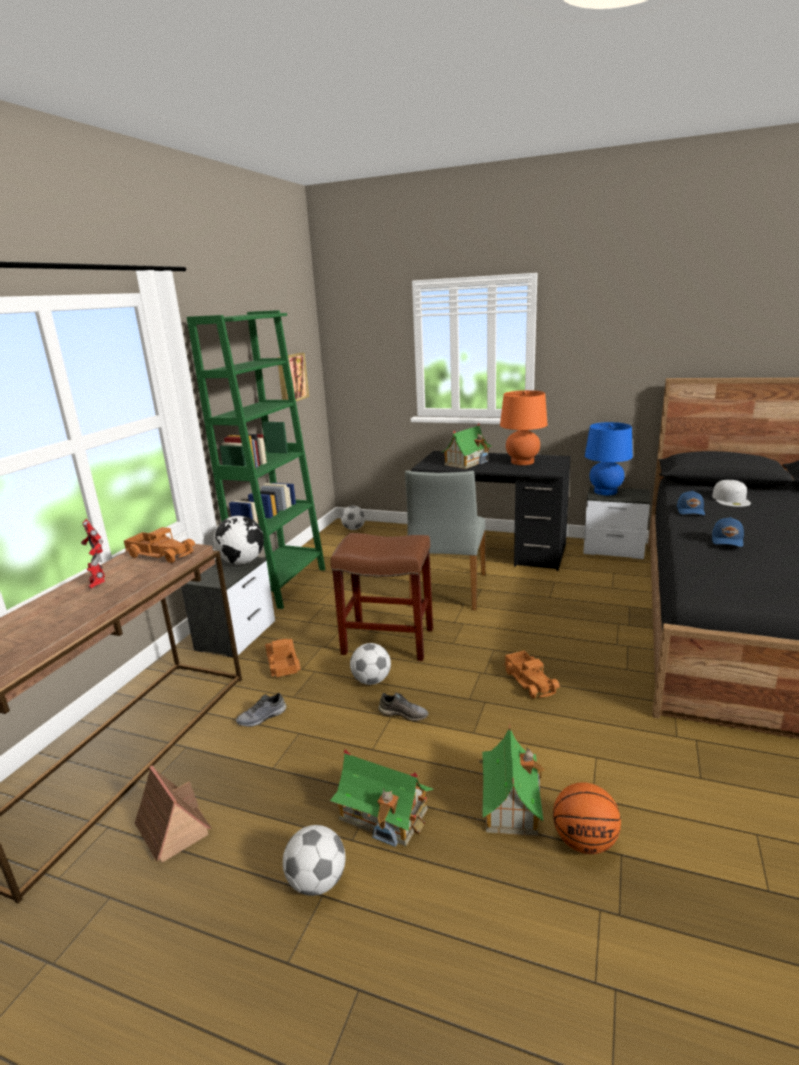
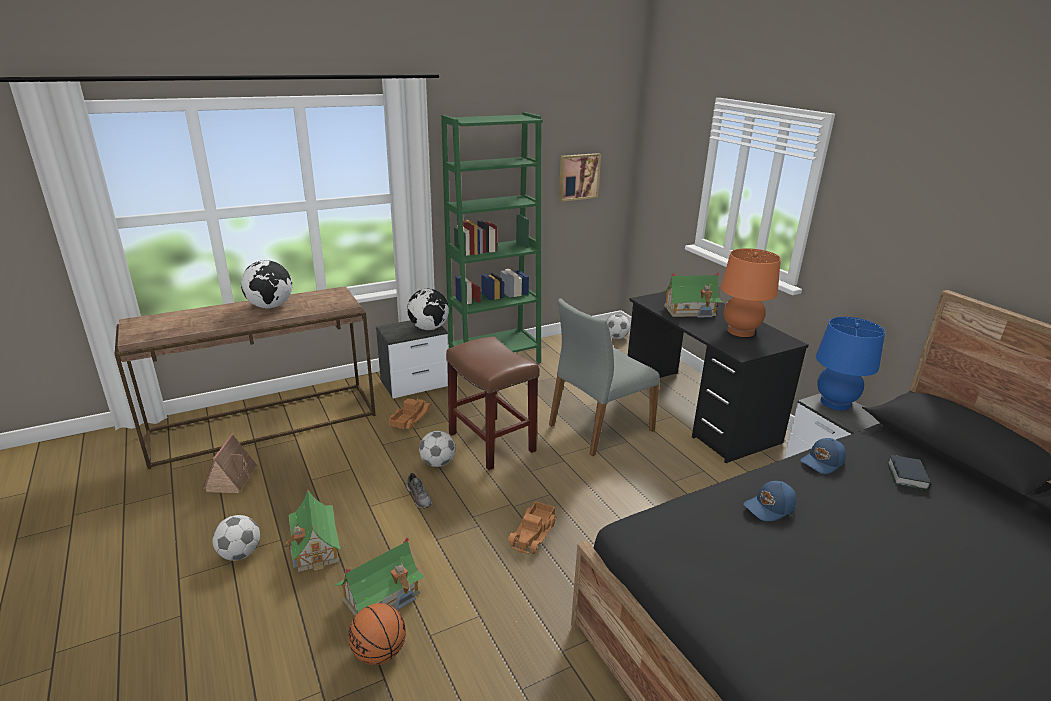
camera: 40 degrees right, 5 degrees up
toy robot [81,519,105,588] -> globe [241,260,292,309]
toy truck [124,527,195,563] -> none
grey shoe [236,693,287,727] -> none
white cap [712,480,751,507] -> book [887,455,931,490]

